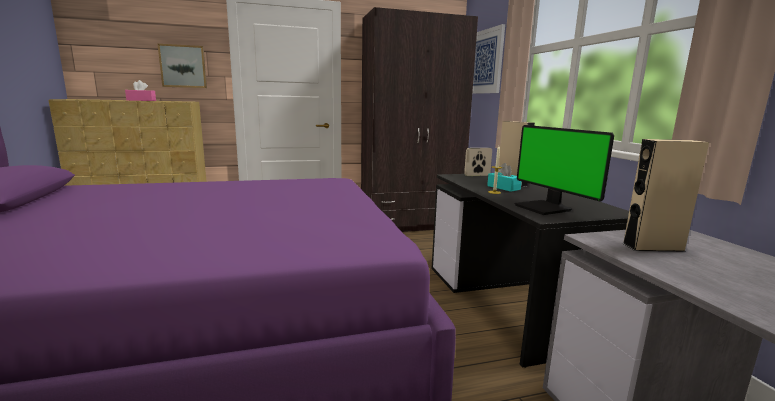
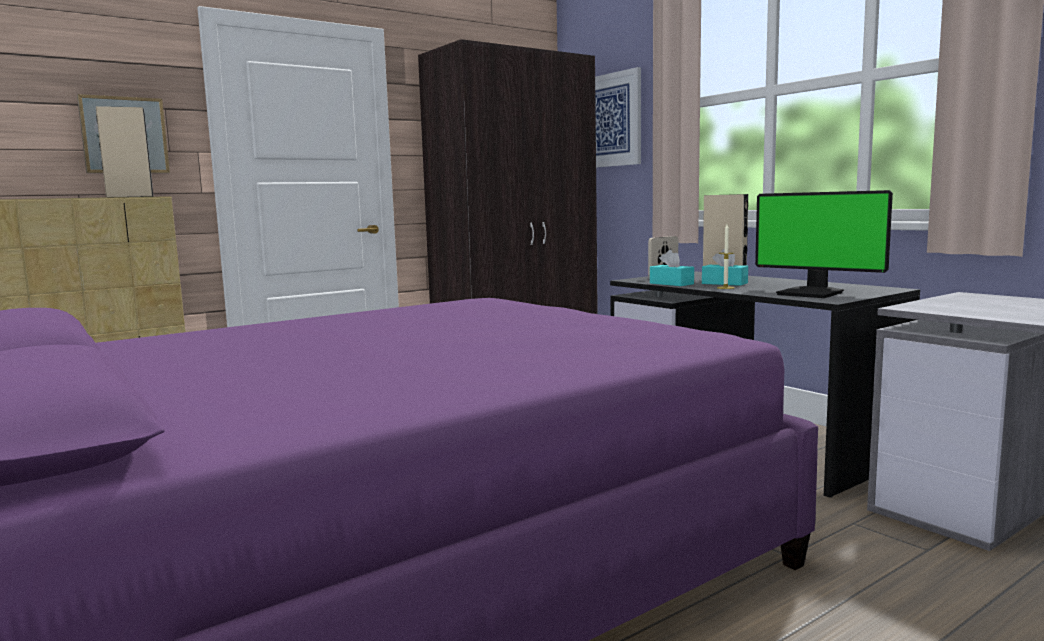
camera: 20 degrees left, 5 degrees down
pink tissue box [125,80,156,101] -> none
beige speaker [622,139,709,251] -> beige speaker moved to [96,106,154,197]
none -> turquoise tissue box [650,250,694,286]

